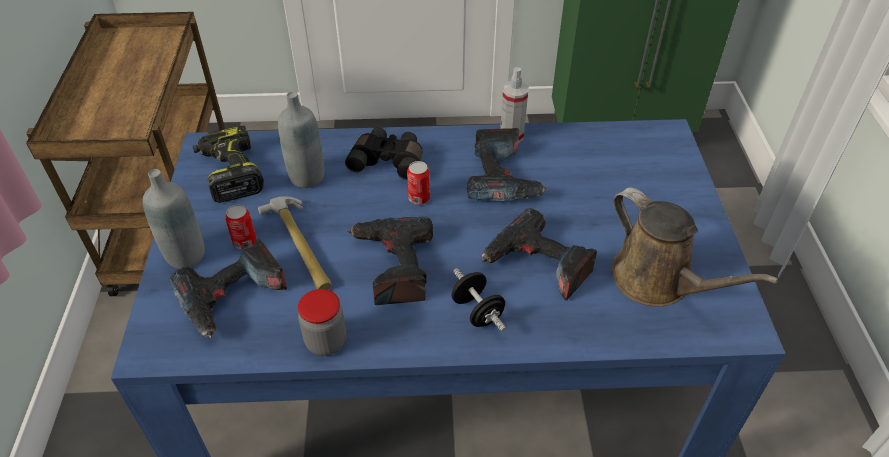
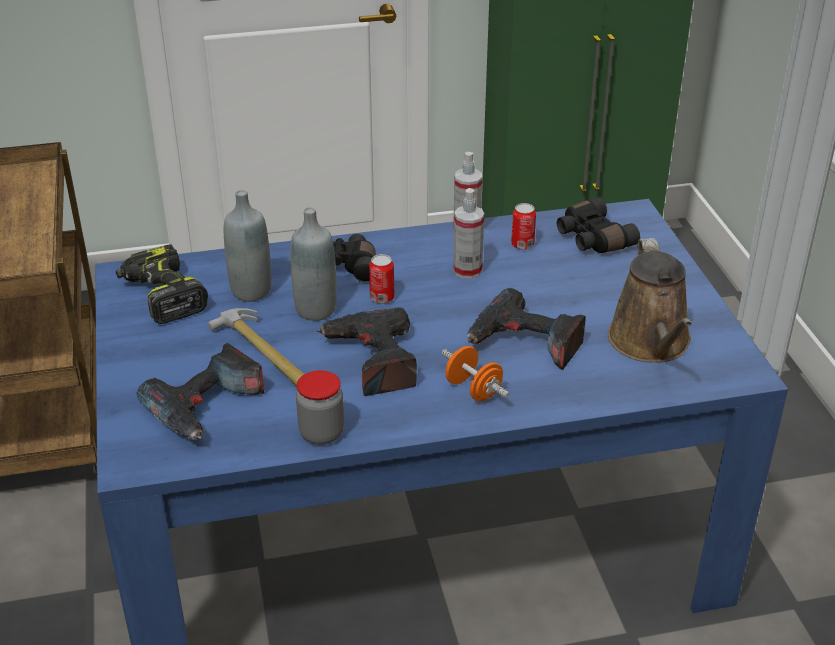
camera: 10 degrees left, 10 degrees down
grey bottle [142,169,205,269] -> grey bottle moved to [290,207,337,321]
can [225,205,257,250] -> can moved to [511,203,536,250]
black dumbbell [452,269,506,332] -> orange dumbbell [442,346,510,401]
power drill [467,128,548,201] -> spray bottle [453,188,484,279]
brown watering can [611,188,779,307] -> brown watering can turned 45 degrees clockwise [608,238,692,363]
none -> black binoculars [557,197,640,253]

